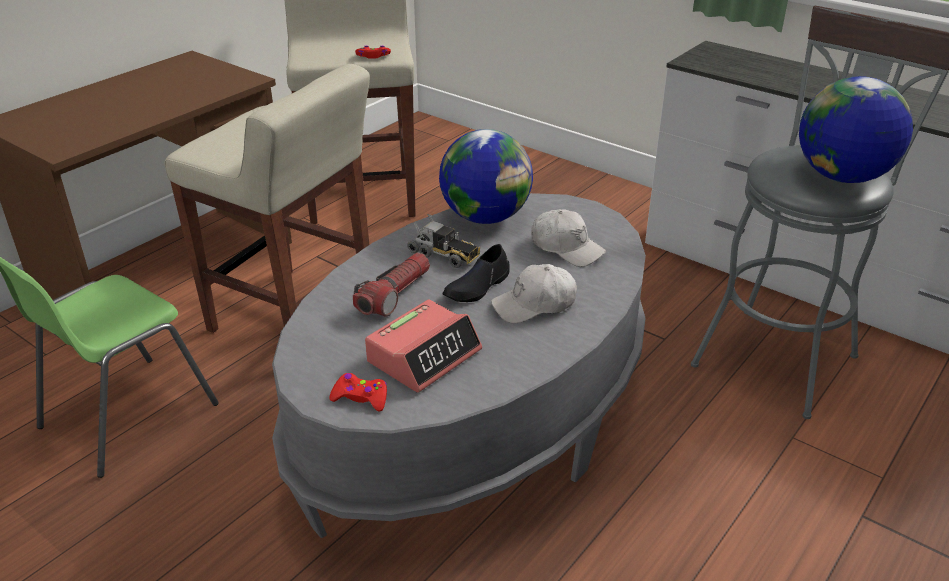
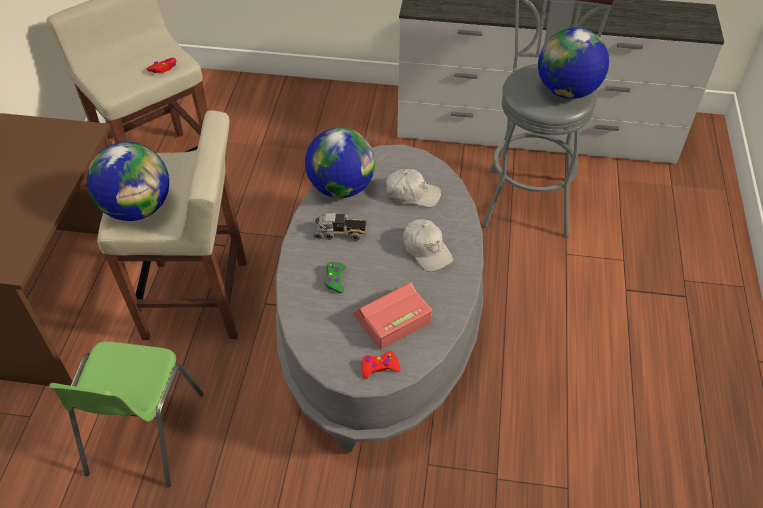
camera: 30 degrees left, 15 degrees up
flashlight [353,252,430,316] -> green game controller [324,262,346,293]
alarm clock [365,300,482,393] -> alarm clock turned 135 degrees counterclockwise [353,282,432,349]
black shoe [443,244,509,302] -> none
white cap [491,264,577,323] -> white cap turned 75 degrees counterclockwise [403,219,453,272]
none -> globe [87,142,169,221]

